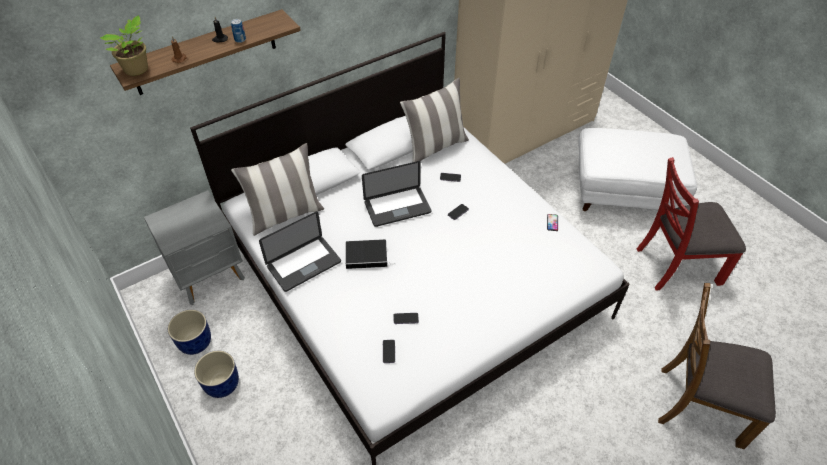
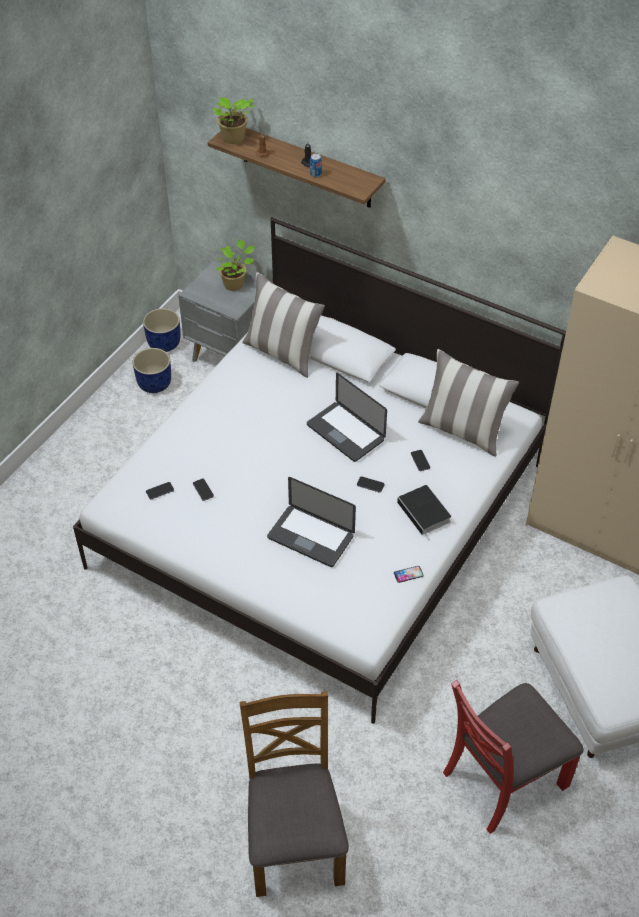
camera: 65 degrees right, 0 degrees up
blue planter [194,351,239,398] -> blue planter moved to [143,308,180,352]
laptop [259,211,341,292] -> laptop moved to [267,477,356,567]
book [346,239,395,269] -> book moved to [397,485,451,541]
red chair [636,157,746,291] -> red chair turned 90 degrees counterclockwise [443,680,584,834]
none -> potted plant [216,239,255,291]

